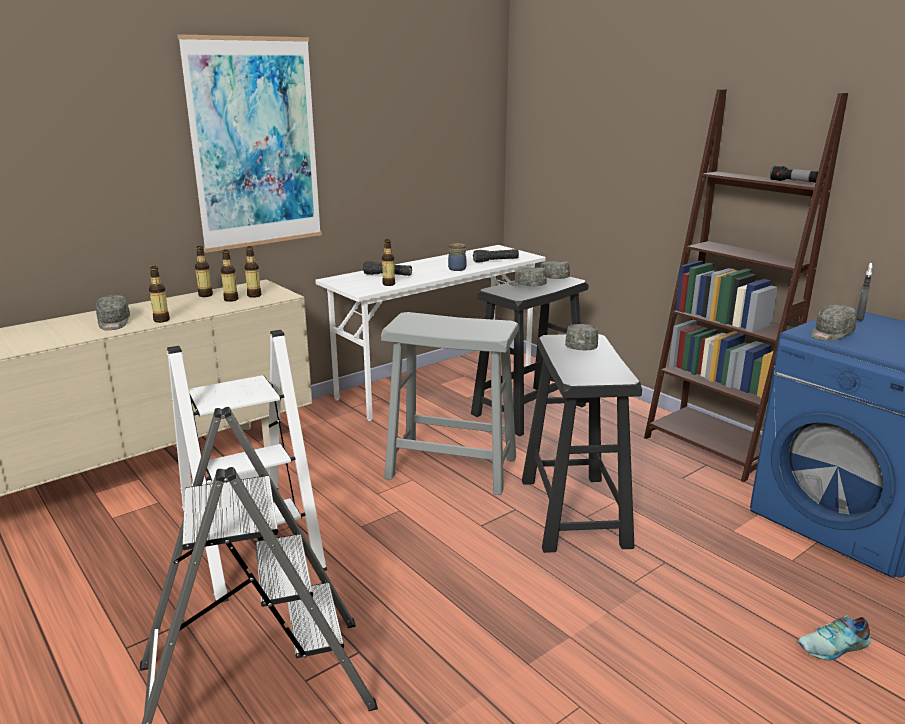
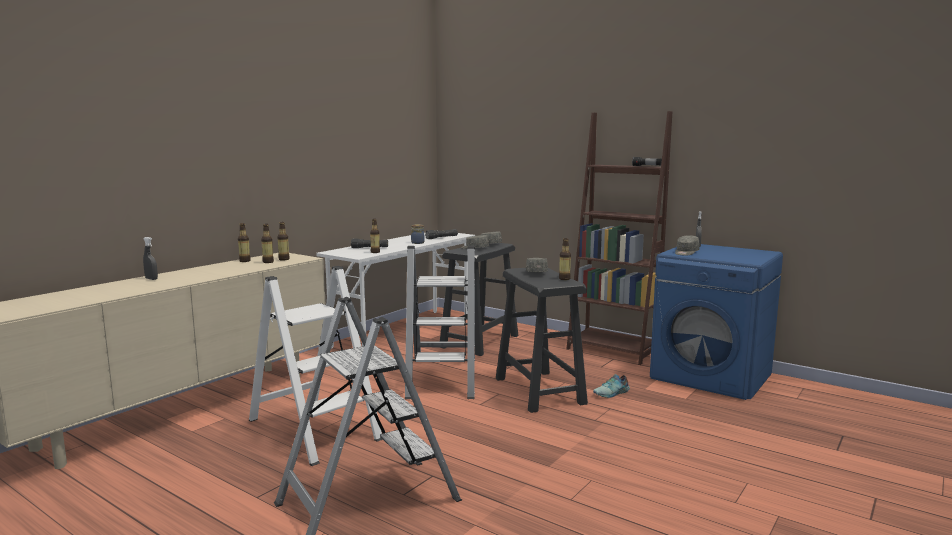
camera: 15 degrees left, 10 degrees down
grey cap [96,295,130,330] -> none
bottle [149,266,170,323] -> bottle moved to [559,238,571,280]
picture [177,35,322,253] -> none
grey stool [381,312,519,495] -> grey step ladder [405,246,475,399]
shoe [798,615,871,660] -> shoe moved to [593,374,630,398]
none -> grey spray bottle [143,237,158,280]

